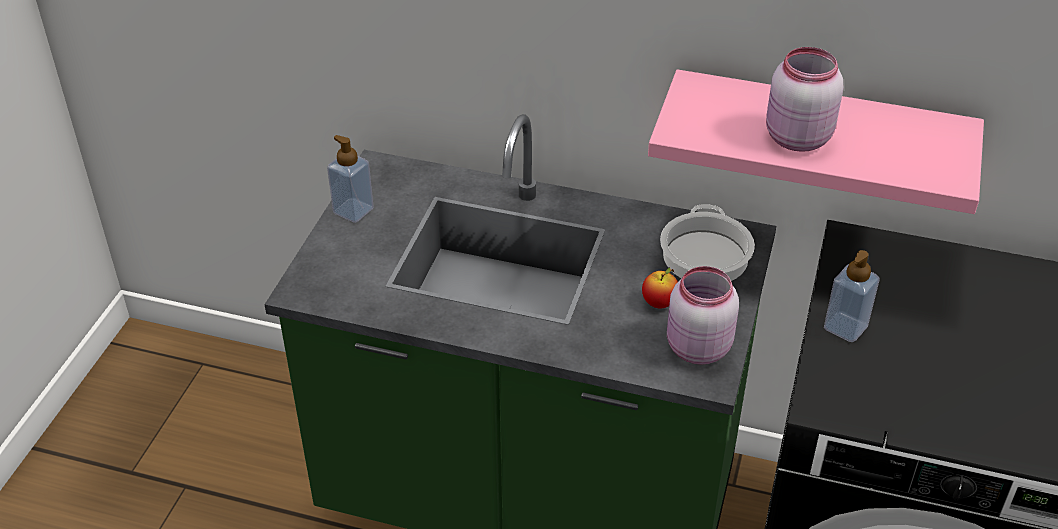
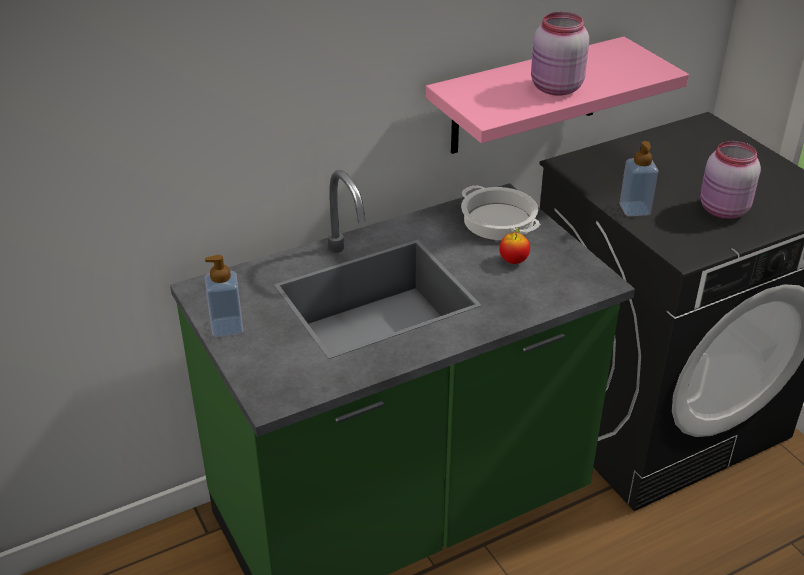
camera: 45 degrees left, 5 degrees down
pink jar [667,266,739,365] -> pink jar moved to [700,141,761,219]

